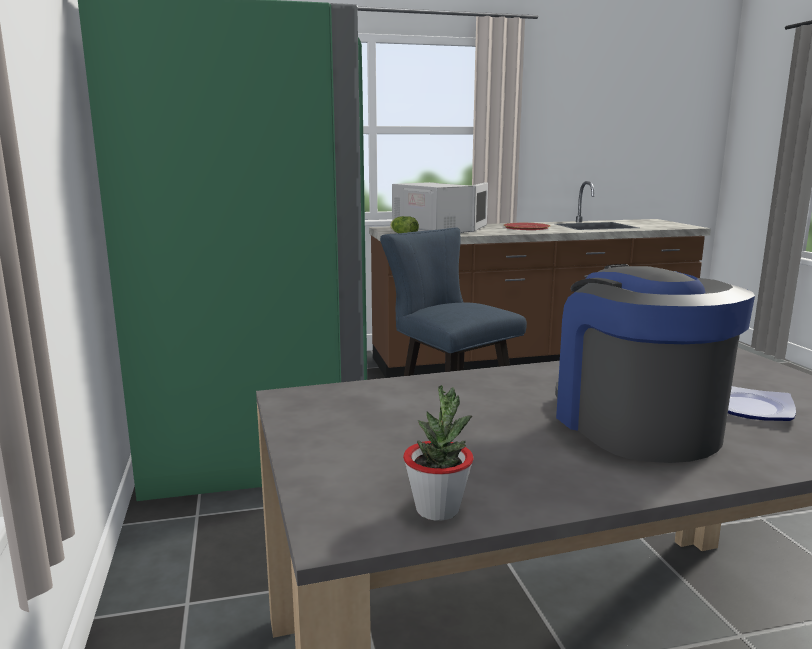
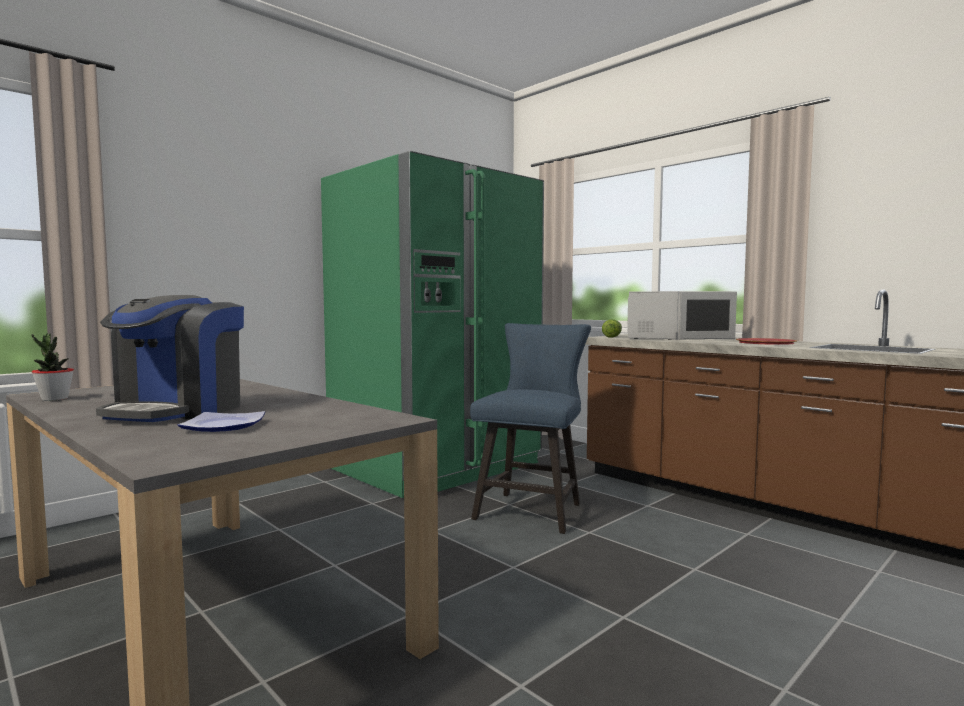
camera: 60 degrees right, 10 degrees down
coffee machine [555,264,755,463] -> coffee machine turned 150 degrees clockwise [96,295,244,422]

